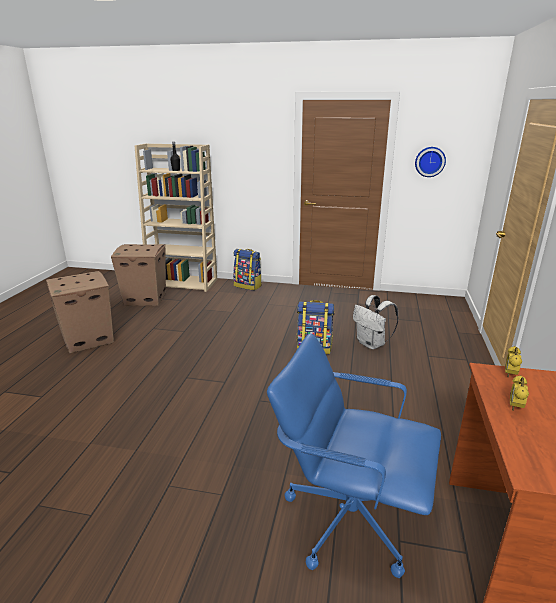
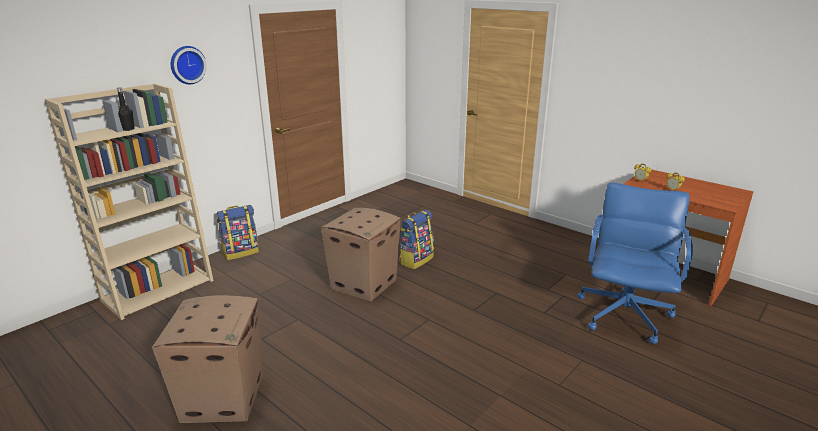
camera: 60 degrees left, 0 degrees up
cardboard box [111,244,166,306] -> cardboard box moved to [321,207,401,302]
blue office chair [267,333,441,578] -> blue office chair turned 150 degrees clockwise [577,183,693,344]
white backpack [353,295,399,349] -> none
wall clock [415,147,446,177] -> wall clock moved to [171,46,207,84]

